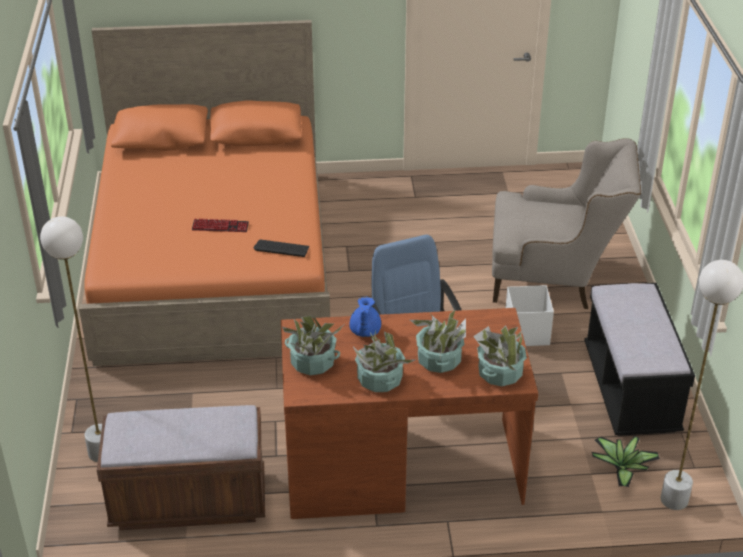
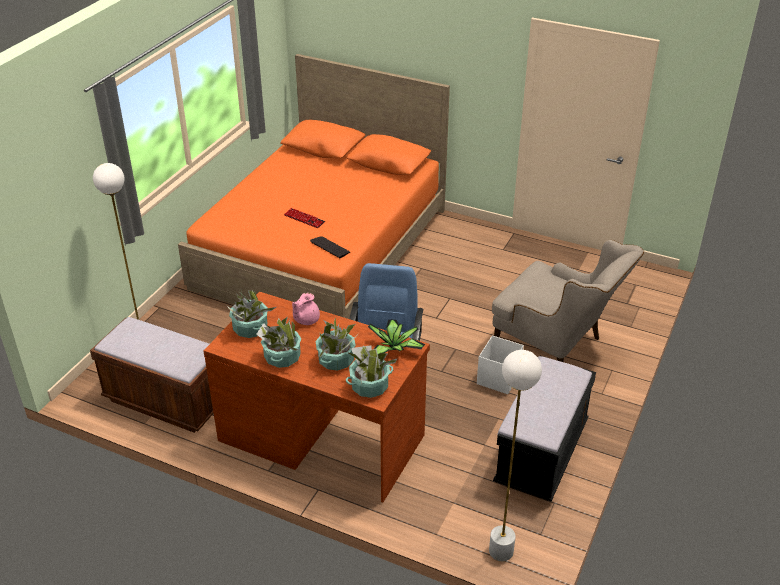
camera: 30 degrees right, 0 degrees up
blue teapot [349,297,381,337] -> pink teapot [292,293,320,325]
potted plant [592,436,660,487] -> potted plant moved to [368,320,425,354]

